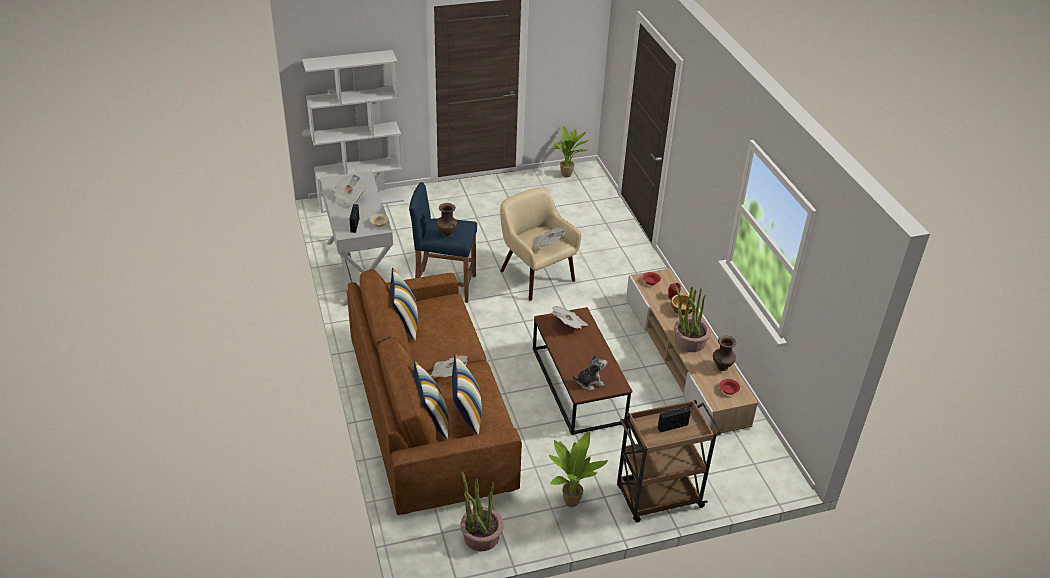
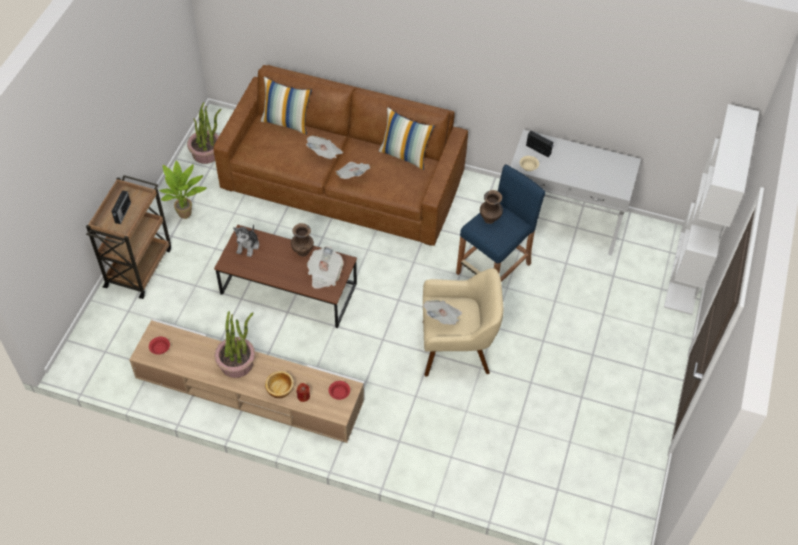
camera: 125 degrees right, 15 degrees up
newspaper [334,175,366,207] -> newspaper moved to [335,162,370,179]
pillow [452,354,482,435] -> none
potted plant [550,126,589,178] -> none
brown vase [713,335,736,371] -> brown vase moved to [291,223,314,257]

